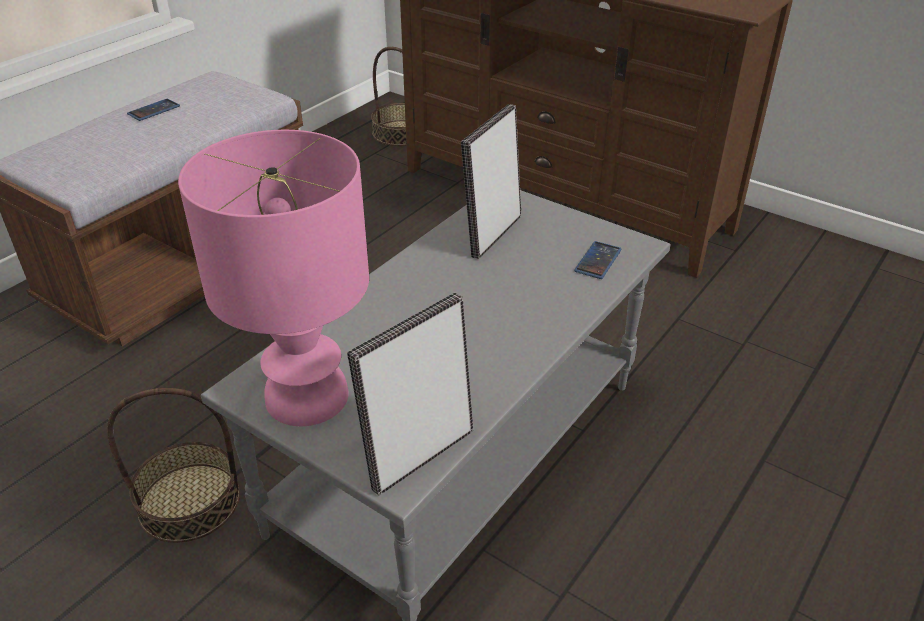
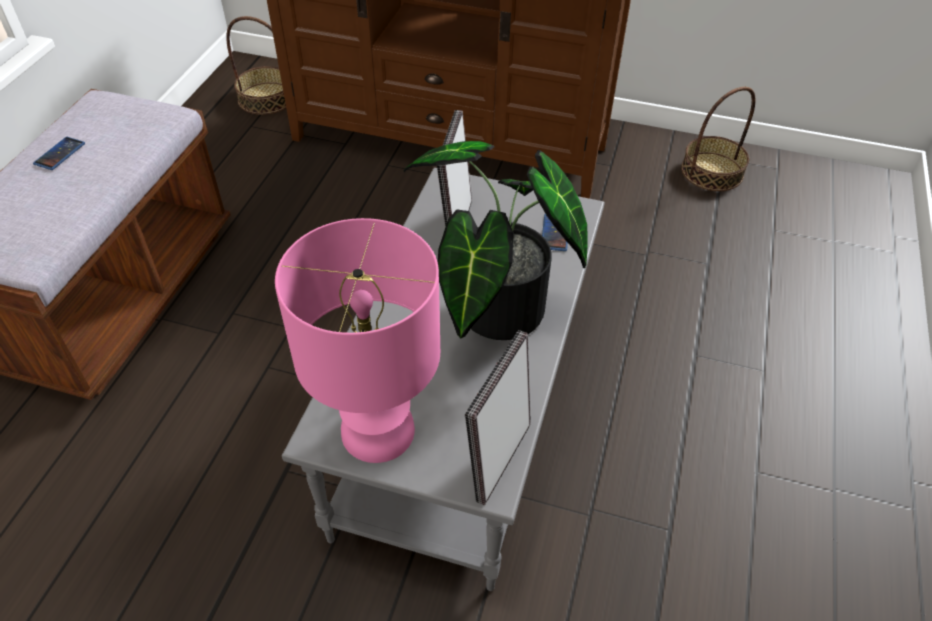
camera: 20 degrees left, 10 degrees up
basket [107,388,240,543] -> basket moved to [681,87,756,191]
none -> potted plant [403,141,587,340]

